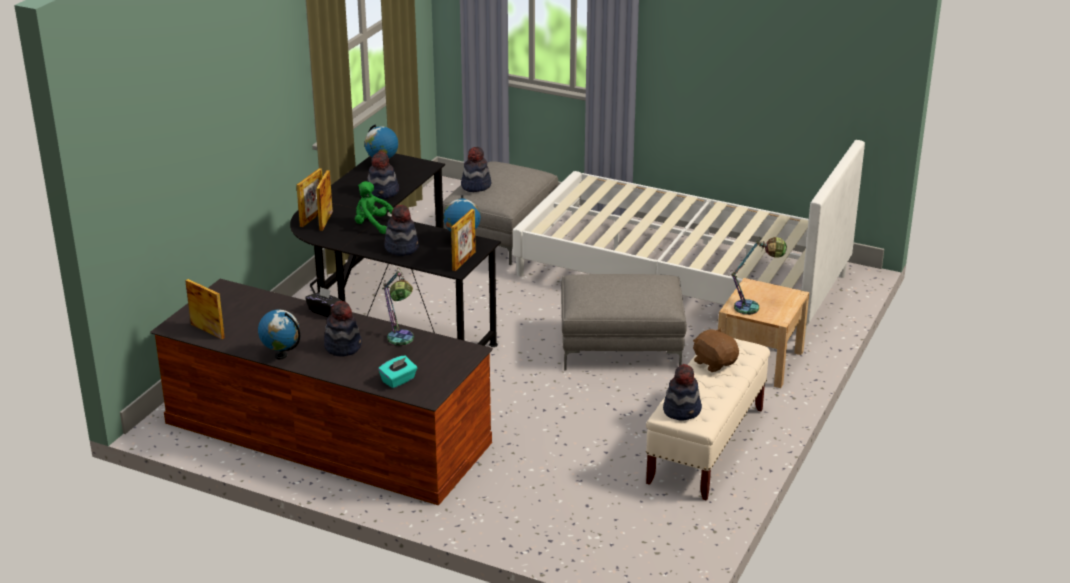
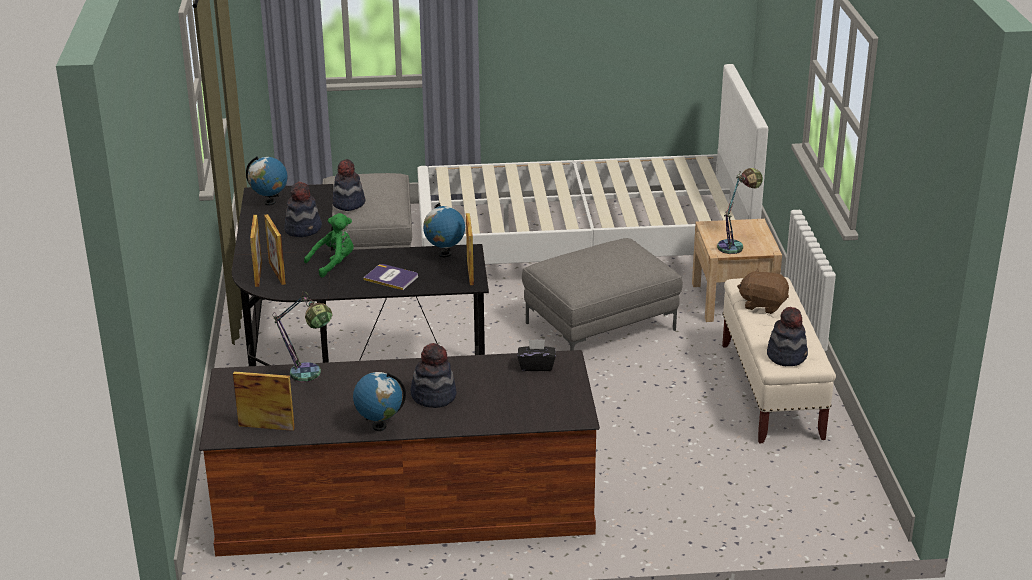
camera: 30 degrees left, 0 degrees up
black tissue box [305,287,342,317] -> black tissue box moved to [517,339,556,371]
green plush toy [355,181,393,234] -> green plush toy turned 150 degrees clockwise [304,213,354,277]
turquoise tissue box [378,356,417,388] -> none
table lamp [382,268,414,346] -> table lamp moved to [273,291,332,382]
hat [385,205,419,256] -> book [363,264,418,290]

